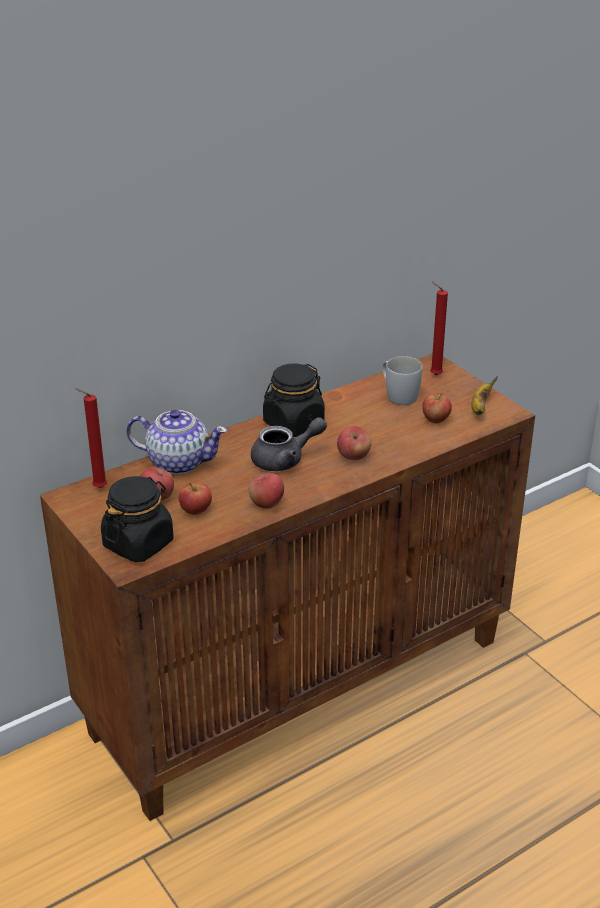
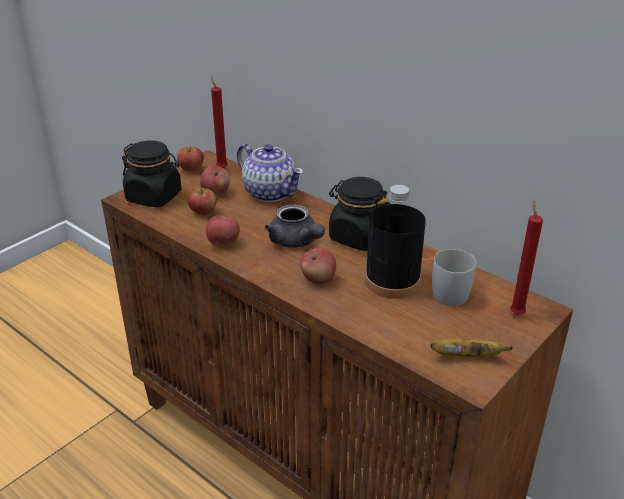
camera: 75 degrees right, 0 degrees up
teapot [126,409,227,475] -> teapot turned 45 degrees counterclockwise [237,144,304,202]
apple [422,393,452,423] -> apple moved to [177,147,204,171]
none -> black bottle [365,185,426,299]

